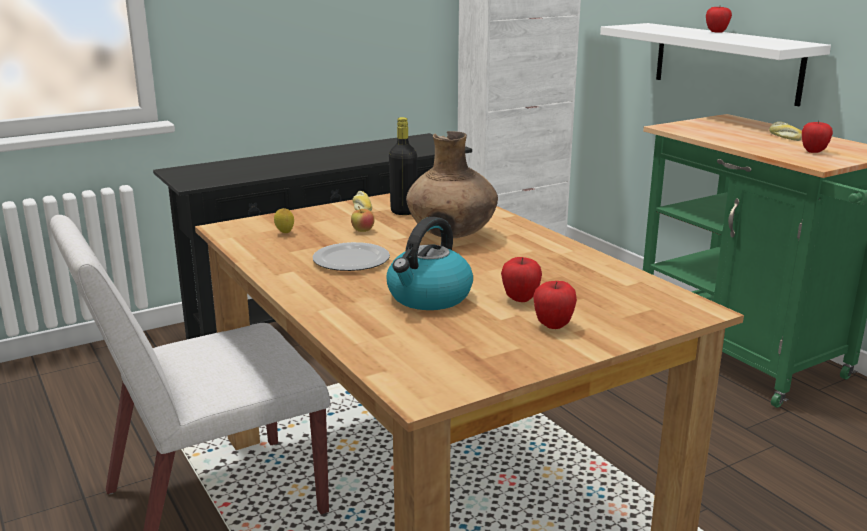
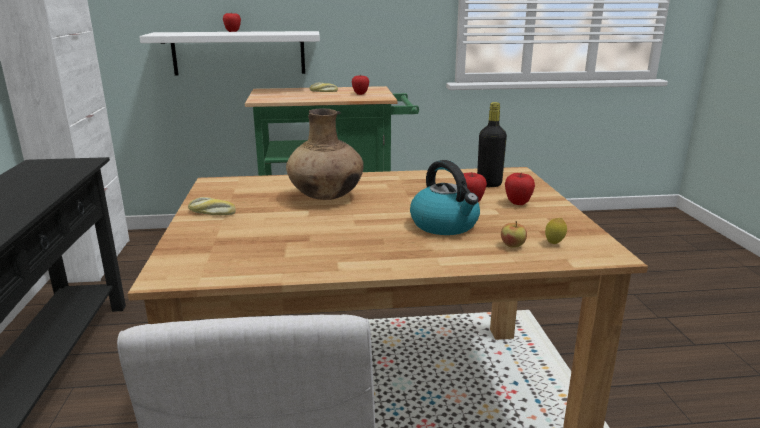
camera: 65 degrees left, 0 degrees up
lemon [274,208,294,233] -> lemon moved to [545,218,567,244]
plate [312,242,390,271] -> none
apple [351,206,375,232] -> apple moved to [501,221,527,248]
black bottle [389,117,417,215] -> black bottle moved to [477,102,507,187]

